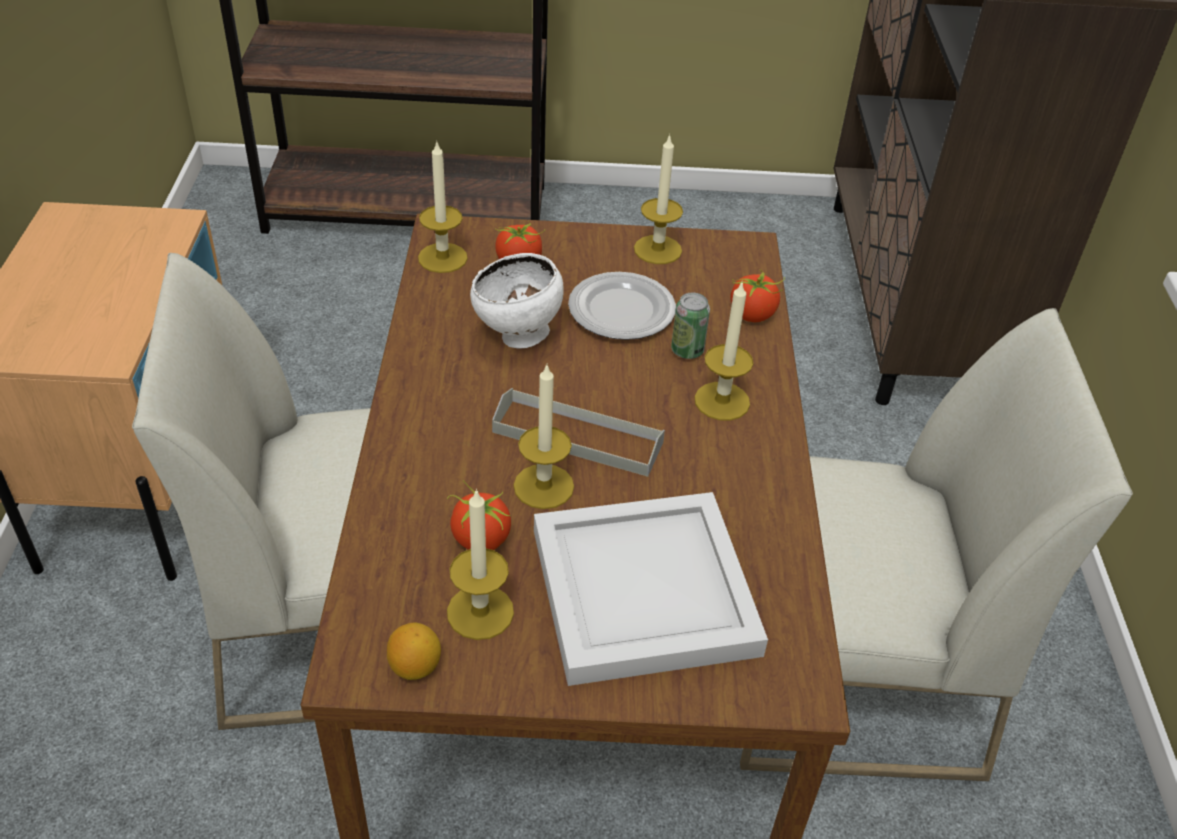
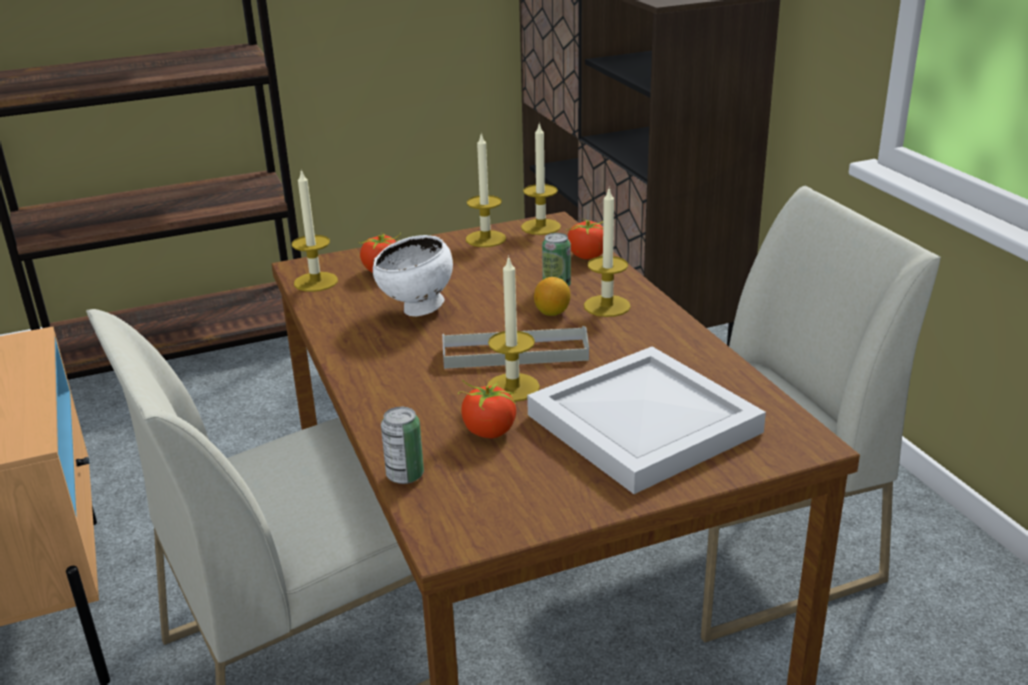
camera: 20 degrees left, 15 degrees down
lemon [387,623,441,680] -> lemon moved to [534,277,571,316]
candle [447,488,514,640] -> candle moved to [521,122,561,235]
plate [568,272,676,340] -> none
none -> can [381,407,424,484]

